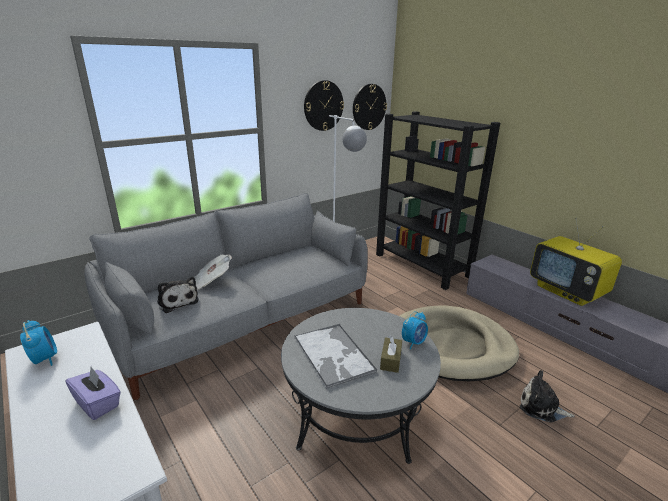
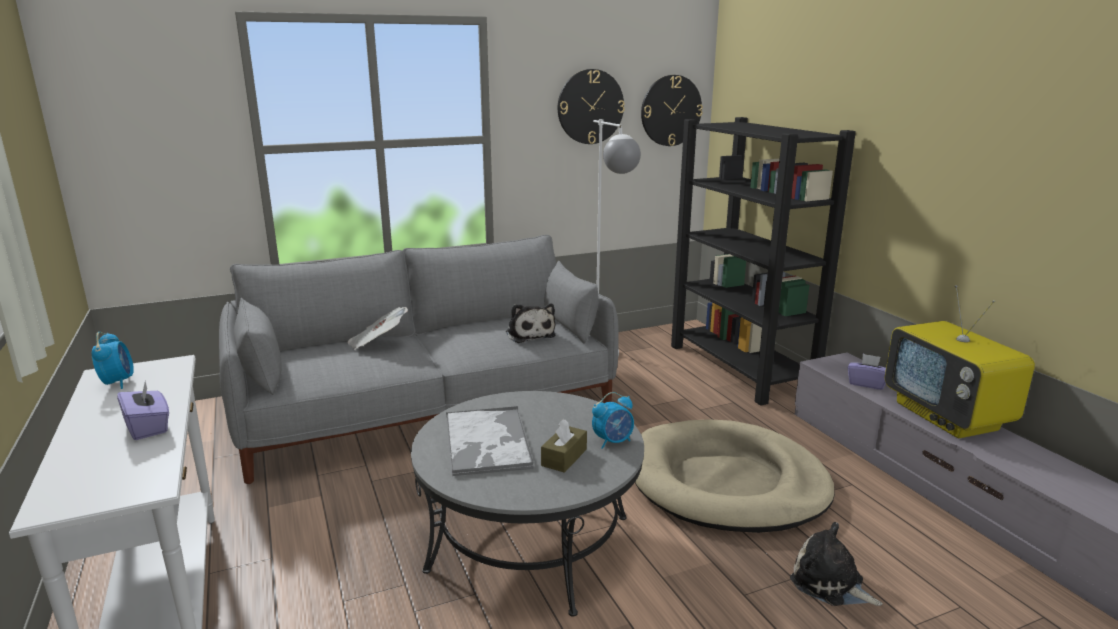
camera: 15 degrees right, 5 degrees down
plush toy [157,277,199,313] -> plush toy moved to [506,303,556,343]
none -> purple tissue box [848,354,886,390]

